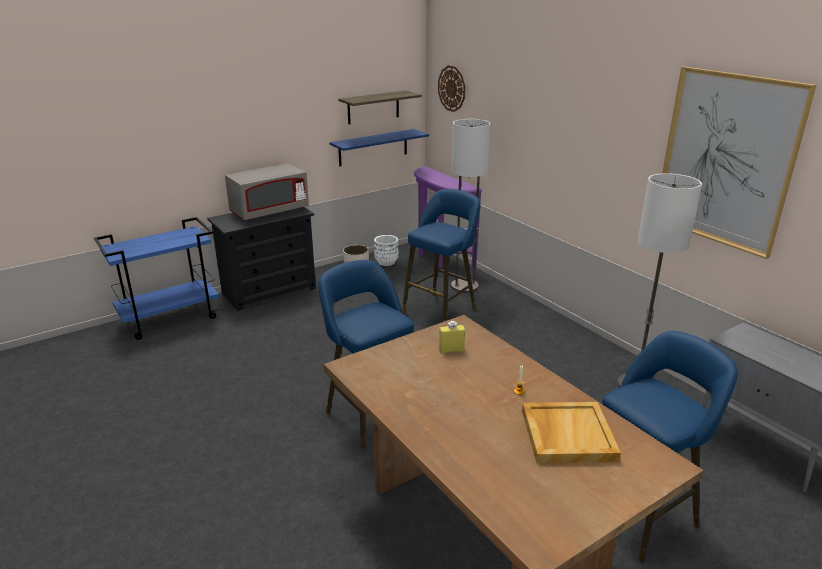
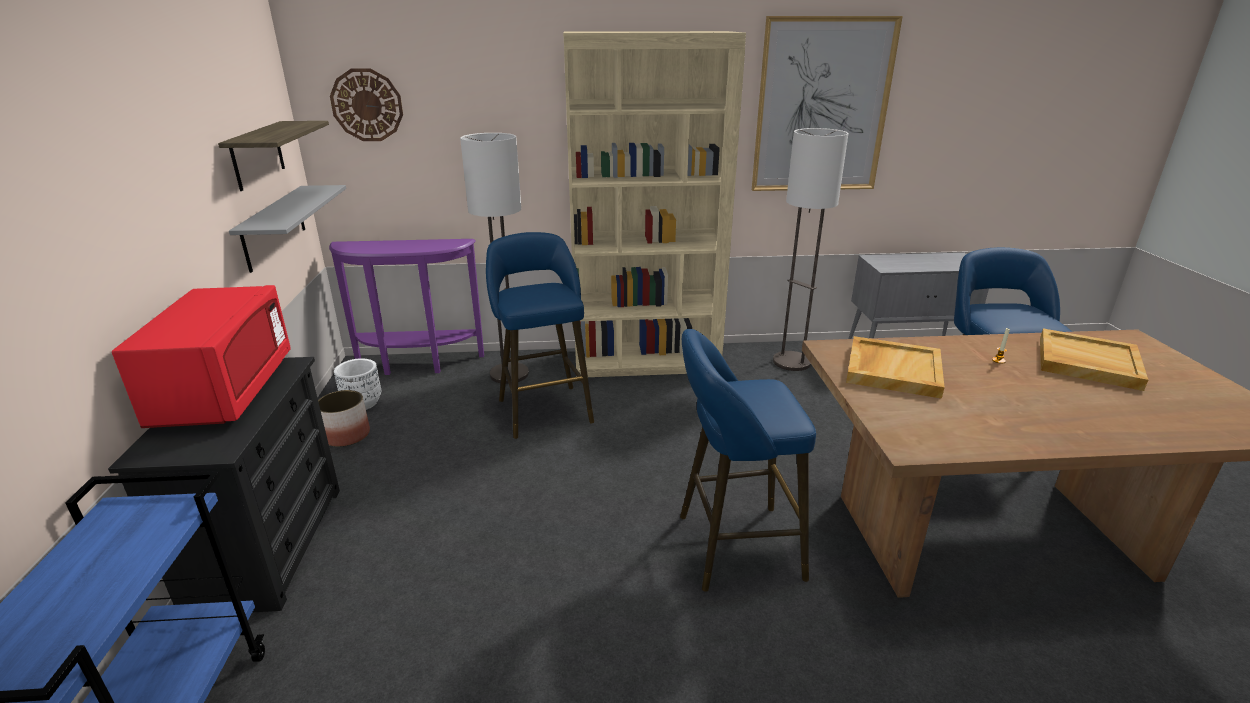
camera: 60 degrees left, 0 degrees up
grey microwave [225,164,309,220] -> red microwave [112,285,291,428]
blue shelf [329,129,429,166] -> grey shelf [229,185,346,273]
yellow bottle [439,321,465,354] -> beige tray [846,336,945,399]
none -> beige bookcase [563,31,746,377]

